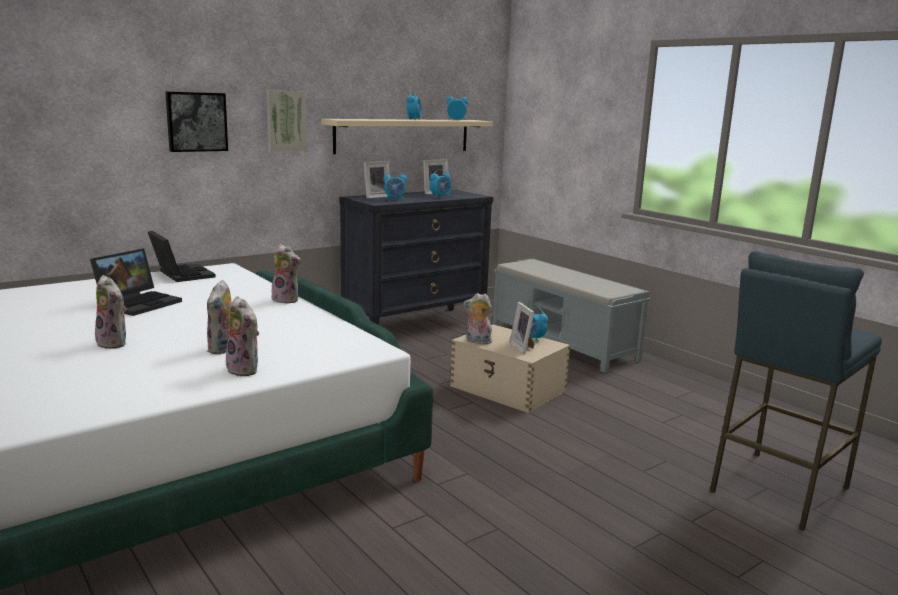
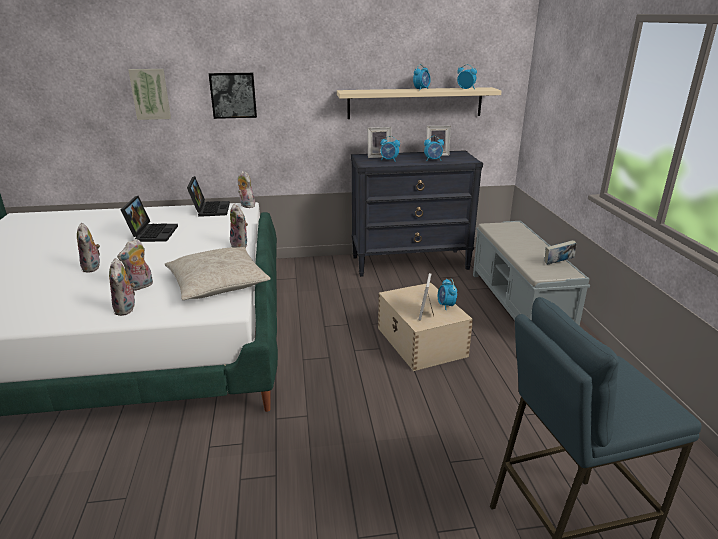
camera: 30 degrees right, 10 degrees up
laptop [90,248,182,316] -> laptop turned 60 degrees counterclockwise [121,196,178,242]
picture [266,90,307,151] -> picture moved to [128,69,171,120]
plush toy [464,293,492,344] -> plush toy moved to [238,171,255,208]
none -> beige pillow [165,247,271,300]
none -> book [545,240,577,265]

